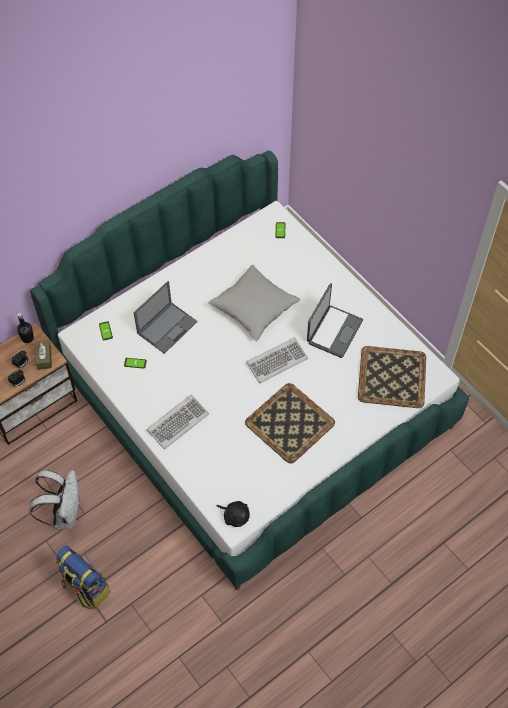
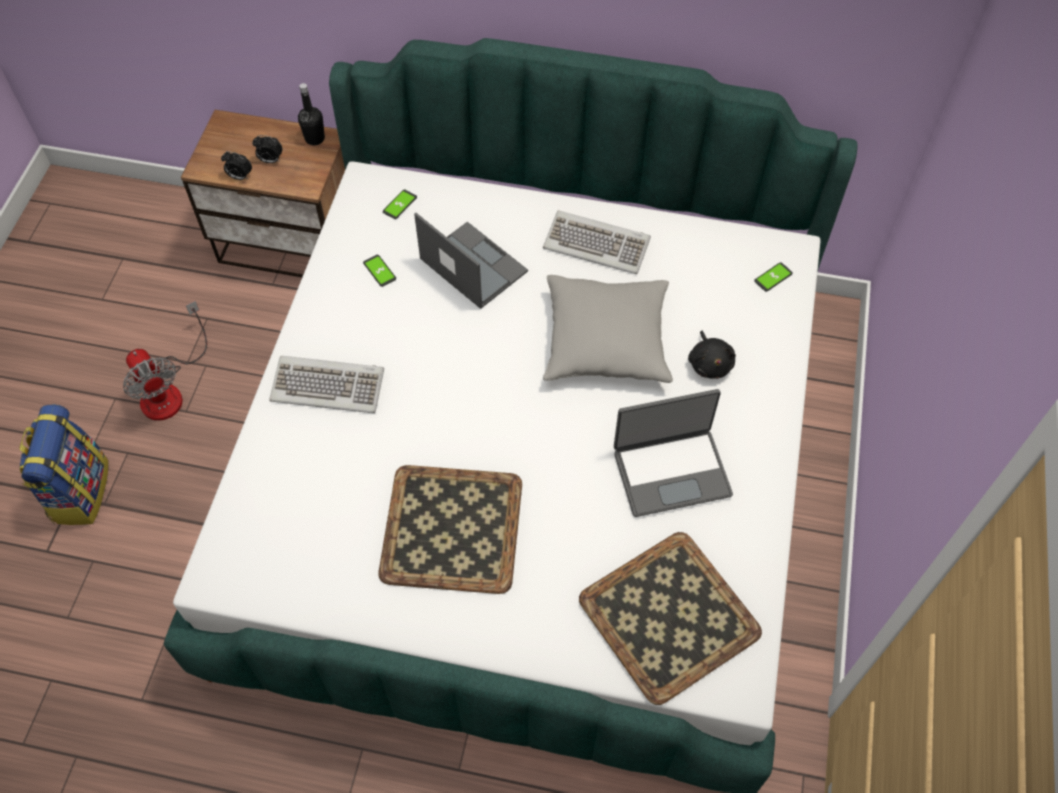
camera: 50 degrees right, 0 degrees up
white backpack [29,470,79,530] -> fan [123,301,207,421]
brown tissue box [35,340,52,370] -> none
laptop [133,281,198,354] -> laptop turned 135 degrees counterclockwise [414,213,528,309]
black plush toy [216,501,250,527] -> black plush toy moved to [688,331,736,379]
keyboard [246,338,308,383] -> keyboard moved to [543,211,651,274]

